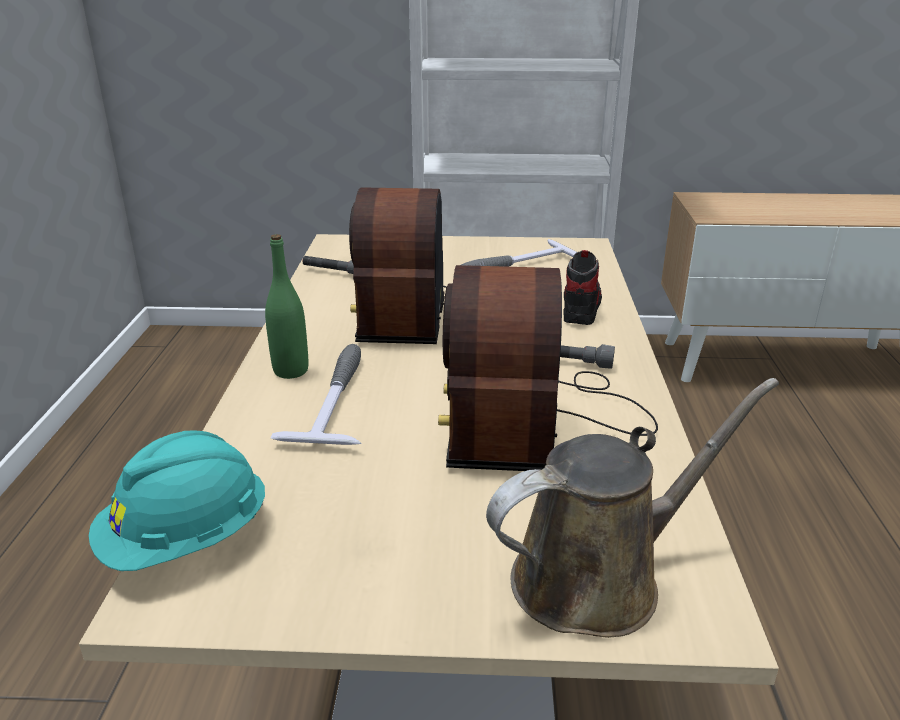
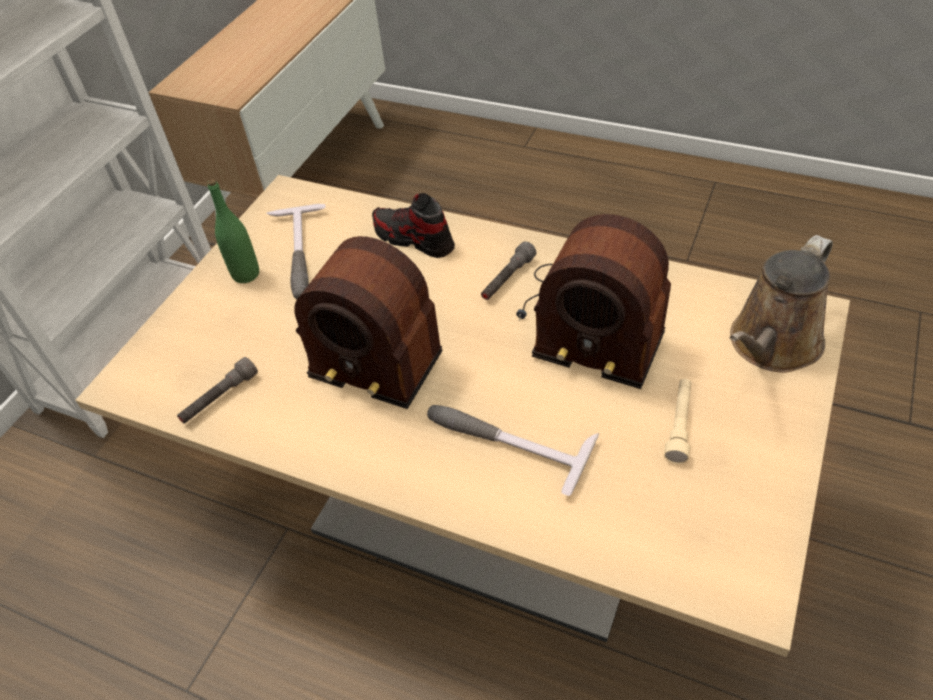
camera: 65 degrees left, 20 degrees up
turquoise hard hat [89,430,265,571] -> none
green bottle [265,234,308,379] -> green bottle moved to [207,179,259,283]
brown watering can [486,378,779,638] -> brown watering can turned 135 degrees counterclockwise [730,235,833,373]
none -> beige flashlight [664,379,691,464]

